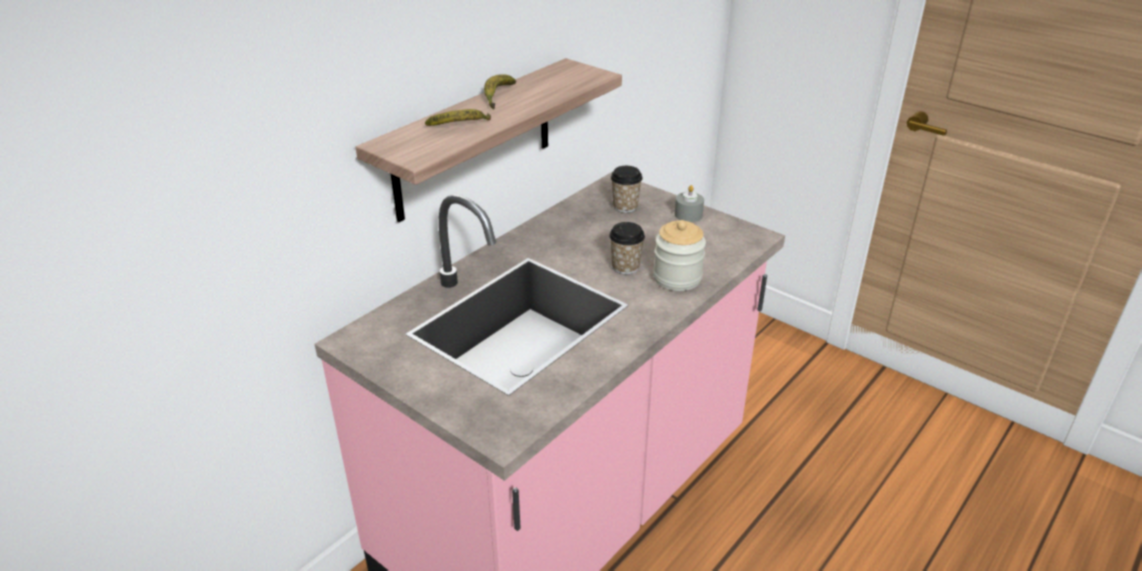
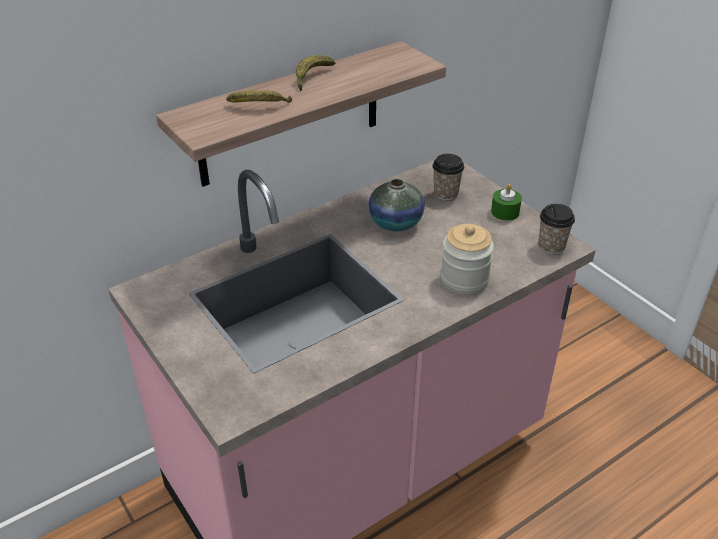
camera: 15 degrees right, 5 degrees up
cup [609,222,645,274] -> cup moved to [539,204,575,254]
grey candle [675,185,704,222] -> green candle [491,184,522,221]
none -> vase [368,179,425,231]

